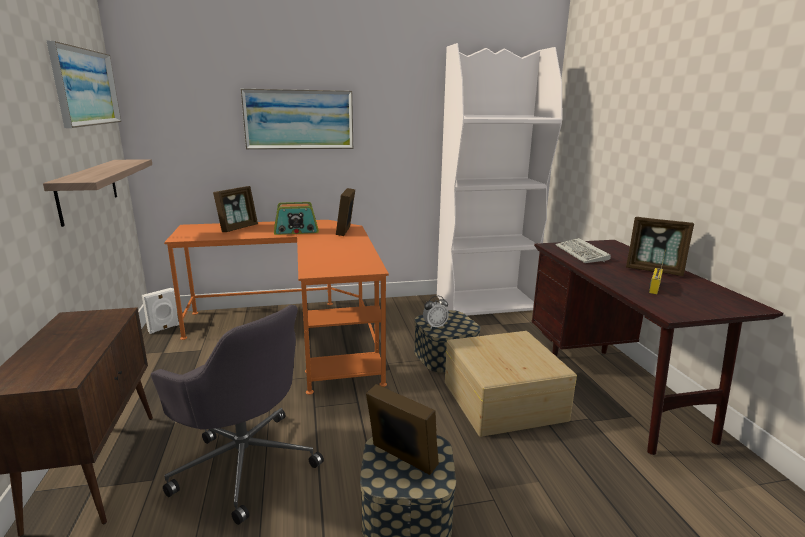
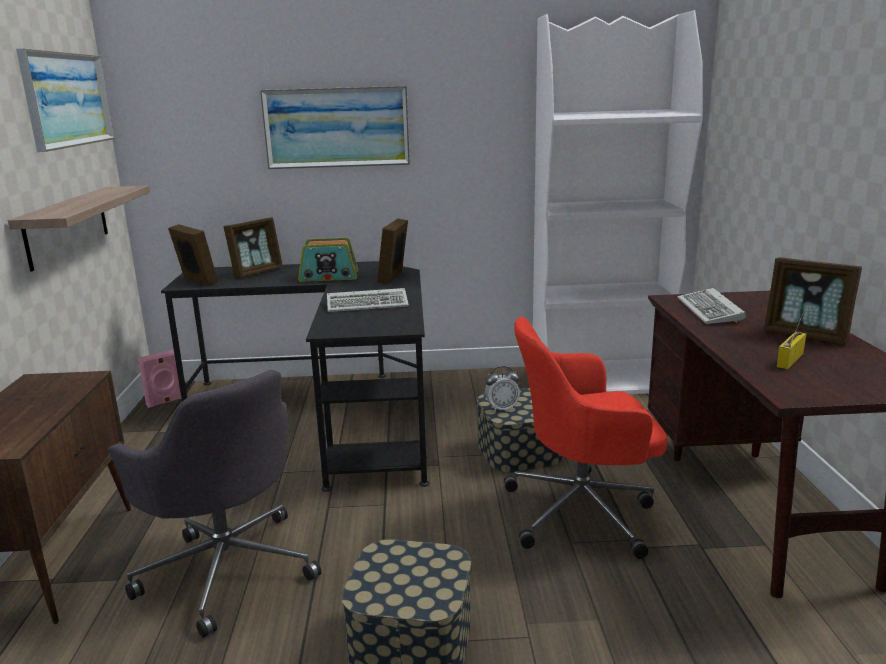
camera: 10 degrees right, 0 degrees up
white speaker [142,288,179,334] -> pink speaker [138,350,181,408]
orange desk [164,220,389,395] -> black desk [161,261,429,492]
picture frame [366,384,439,475] -> picture frame moved to [168,224,218,286]
beige storage box [445,331,577,437] -> red office chair [504,317,668,559]
none -> keyboard [327,288,409,312]

